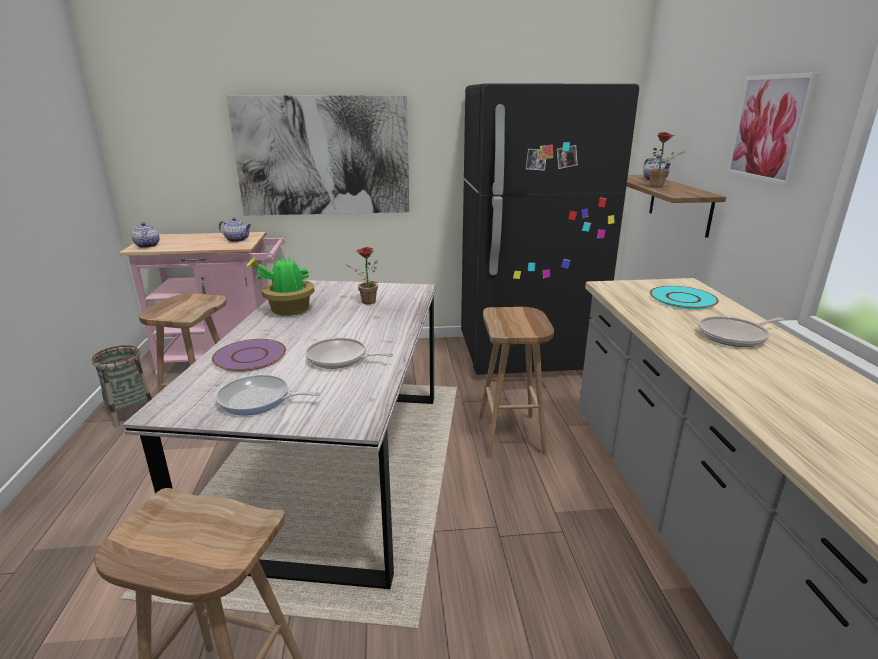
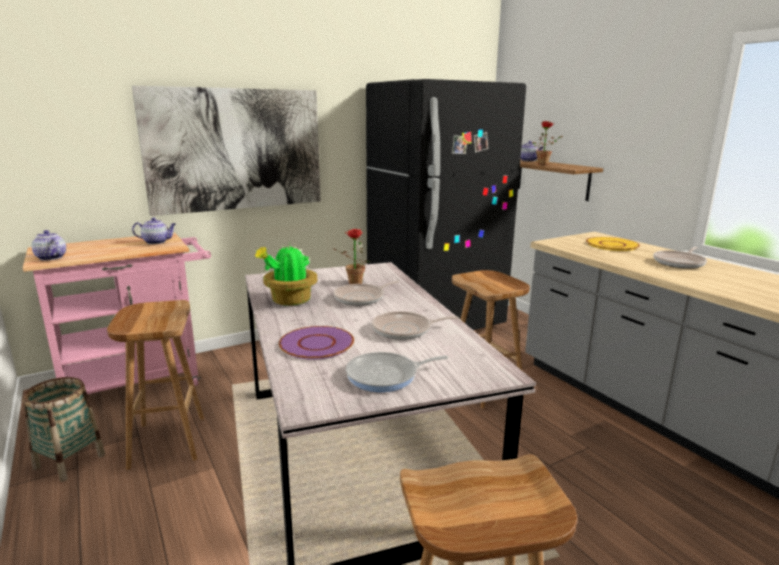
camera: 25 degrees left, 5 degrees down
turquoise plate [650,286,719,310] -> yellow plate [586,237,640,251]
picture [726,72,820,186] -> none
none -> frying pan [333,281,400,306]

